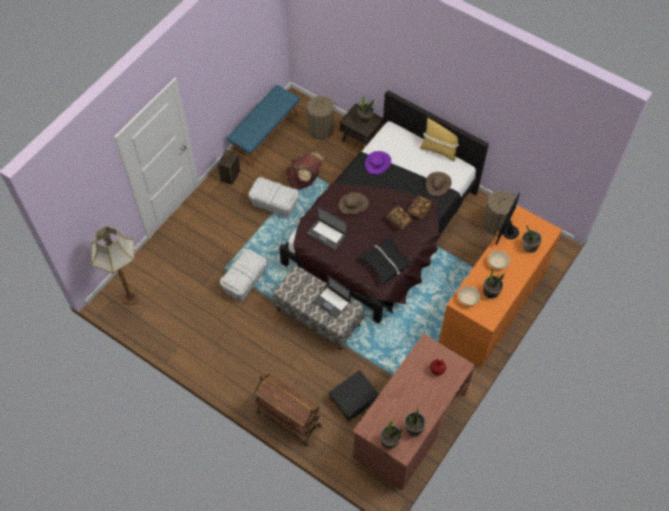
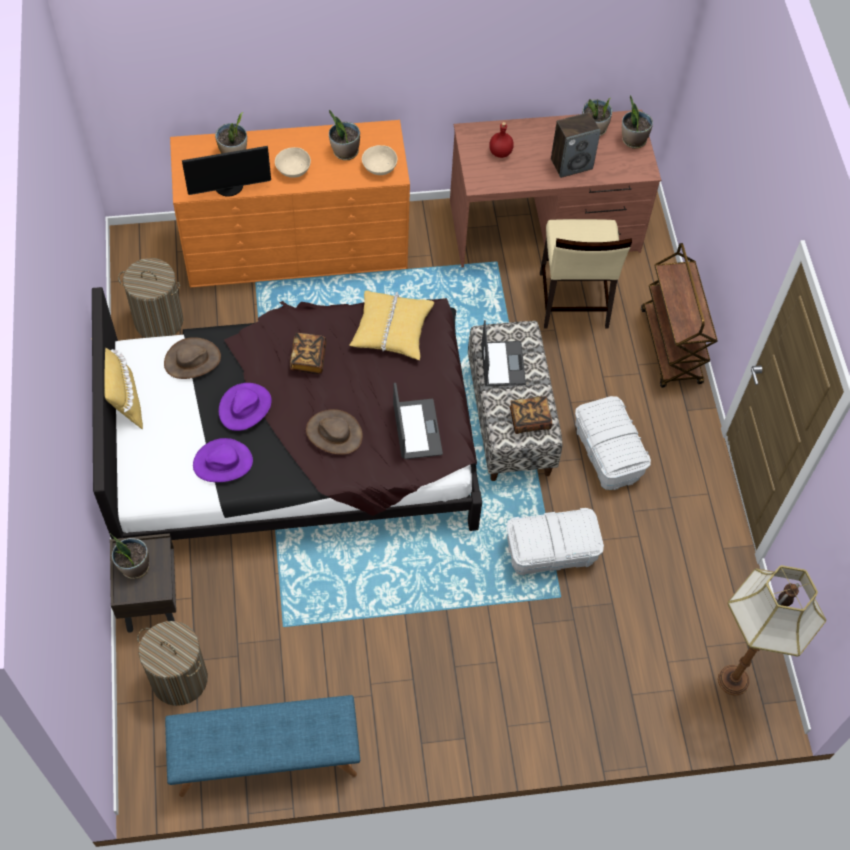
camera: 135 degrees left, 0 degrees up
speaker [217,149,240,185] -> speaker moved to [551,112,601,178]
white storage box [249,177,299,217] -> white storage box moved to [575,396,651,490]
brown backpack [286,152,325,189] -> none
black suitcase [329,370,379,422] -> beige chair [540,219,632,329]
black pillow [357,237,413,285] -> yellow pillow [349,290,434,360]
book [407,195,431,219] -> book moved to [510,396,552,434]
none -> purple hat [219,383,272,431]

